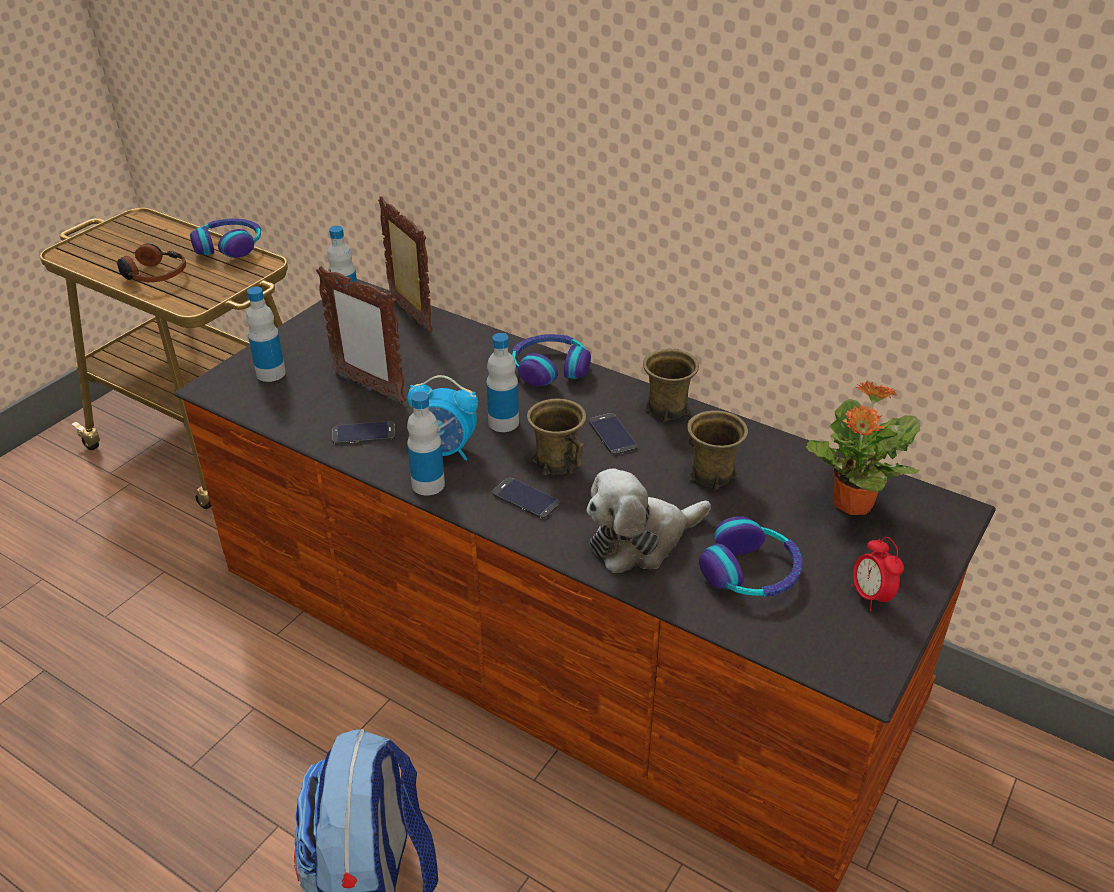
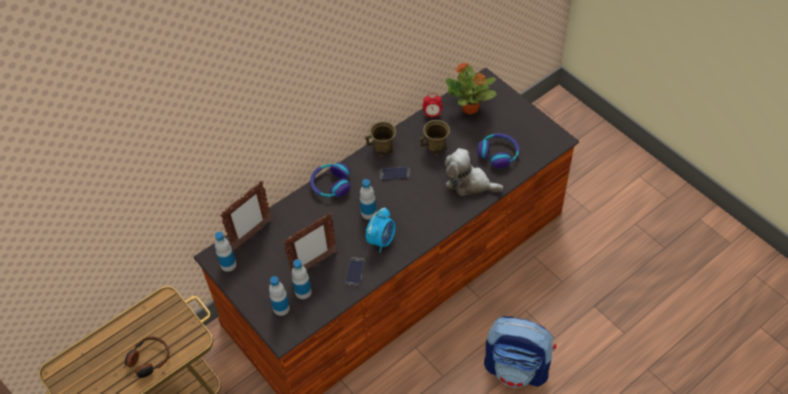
camera: 70 degrees left, 15 degrees up
headphones [190,219,261,258] -> none
picture frame [378,196,433,333] -> picture frame turned 150 degrees clockwise [220,181,272,250]
bottle [407,391,445,496] -> bottle moved to [292,259,312,299]
phone [492,478,560,519] -> none
brown mug [527,398,586,475] -> none
plush toy [587,468,711,573] -> plush toy turned 120 degrees clockwise [445,148,504,196]
alarm clock [851,537,904,611] -> alarm clock moved to [423,93,442,118]

